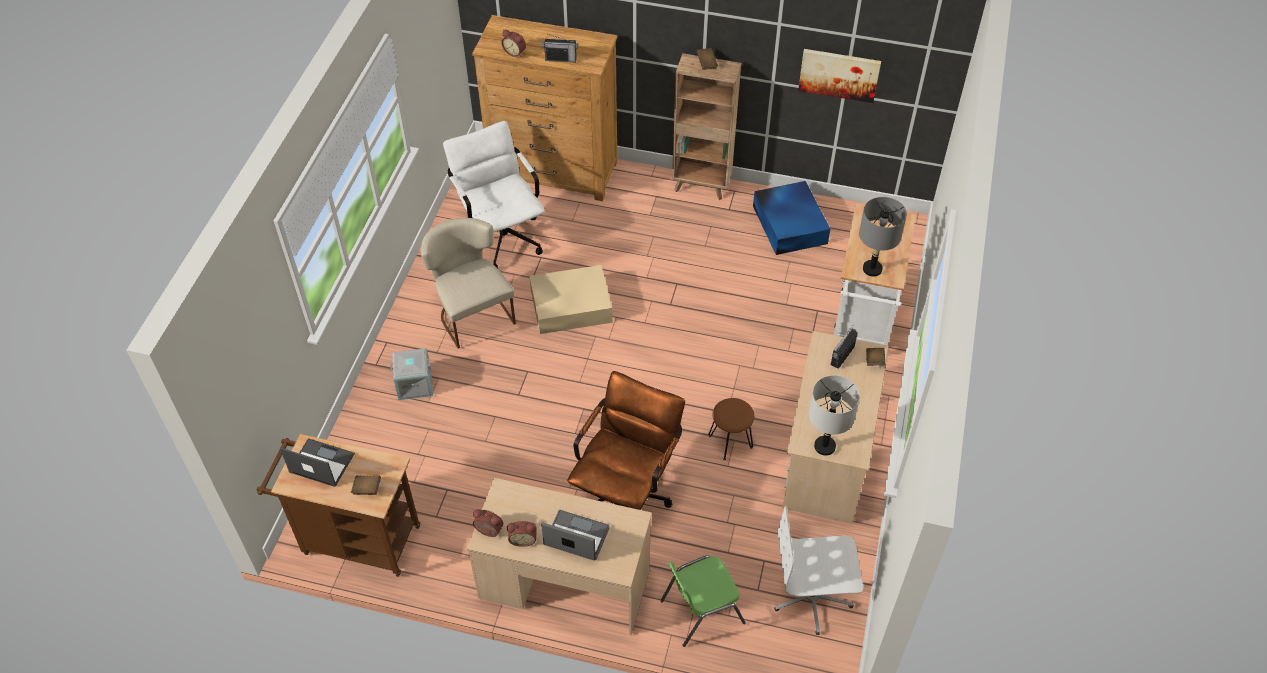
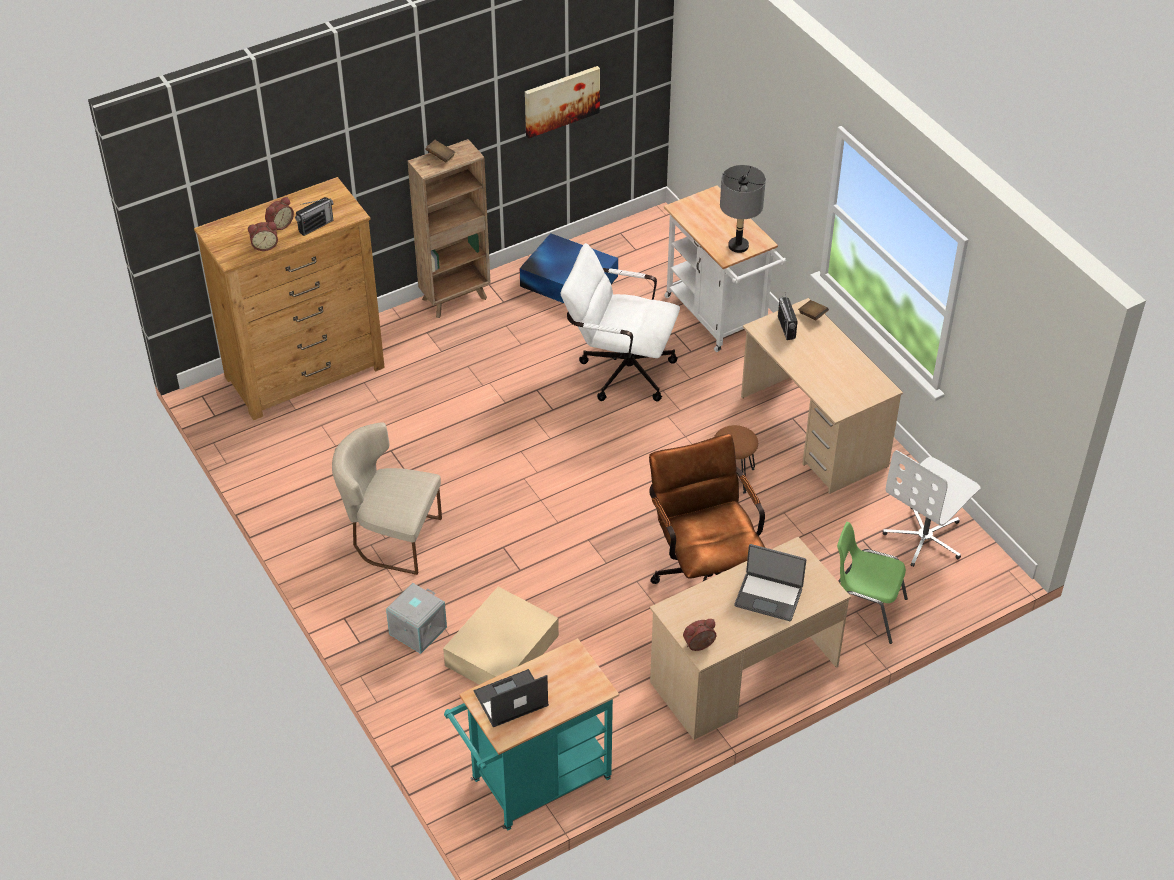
camera: 45 degrees left, 5 degrees down
brown cart [257,434,420,577] -> turquoise cart [444,638,619,830]
brown book [351,475,381,495] -> none
white office chair [443,121,545,268] -> white office chair moved to [560,243,680,401]
alarm clock [507,521,537,547] -> alarm clock moved to [265,197,294,230]
beige storage box [530,265,613,334] -> beige storage box moved to [443,587,559,685]
laptop [541,510,610,561] -> laptop turned 135 degrees counterclockwise [734,544,806,621]
green chair [661,555,746,647] -> green chair turned 90 degrees clockwise [837,522,908,644]
grey table lamp [809,375,860,456] -> none

